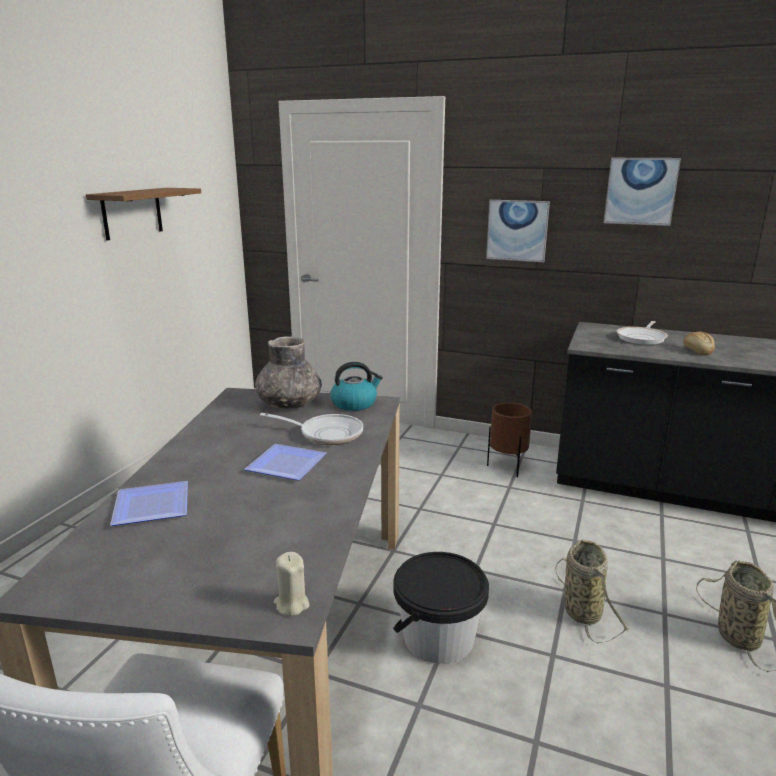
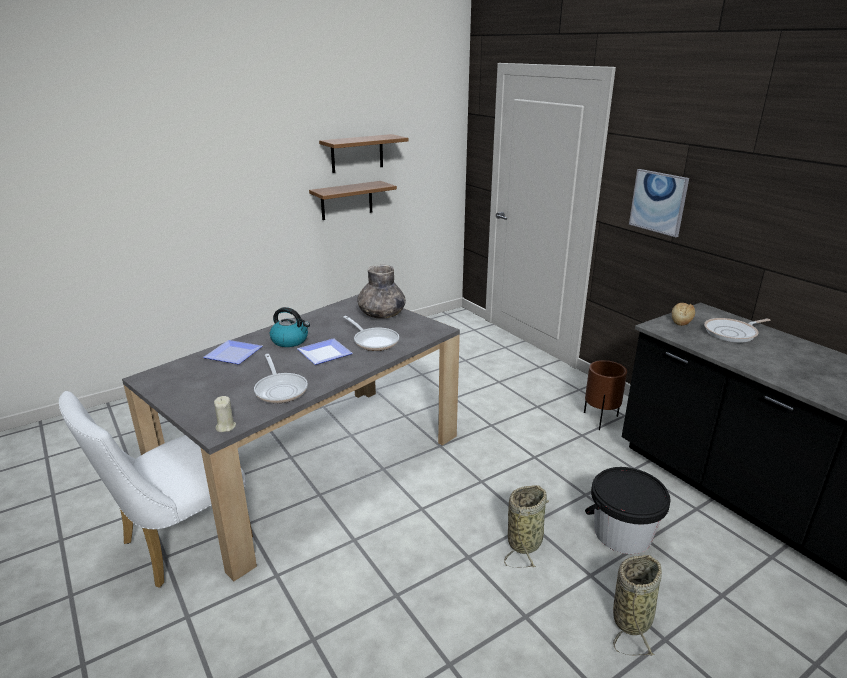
camera: 35 degrees right, 5 degrees up
kettle [330,362,383,411] -> kettle moved to [270,307,310,347]
black bucket [393,552,489,664] -> black bucket moved to [585,467,671,554]
picture [603,158,681,226] -> none
bread [683,331,715,356] -> bread moved to [672,303,695,326]
none -> frying pan [254,354,308,403]
none -> shelf [309,181,397,220]

